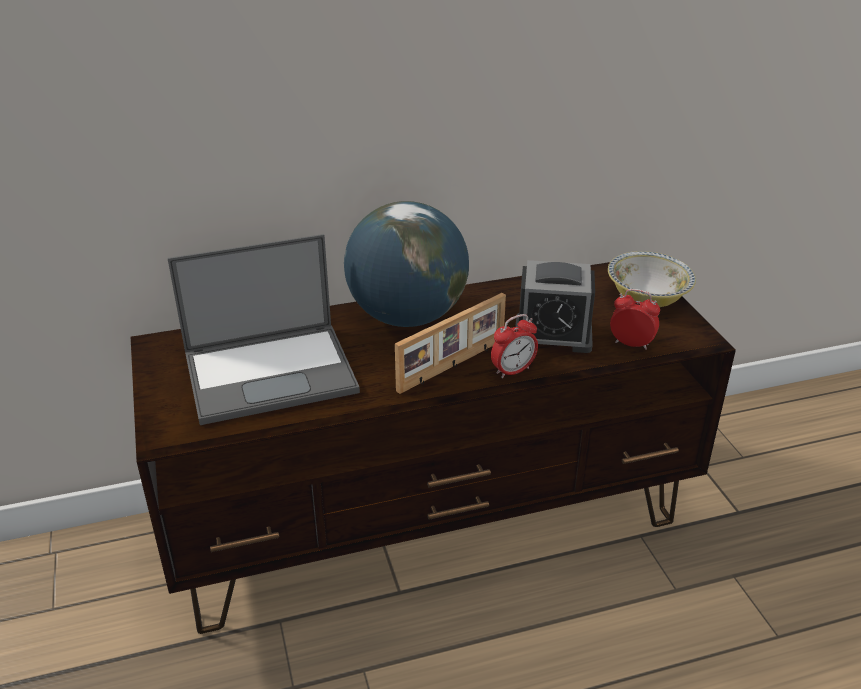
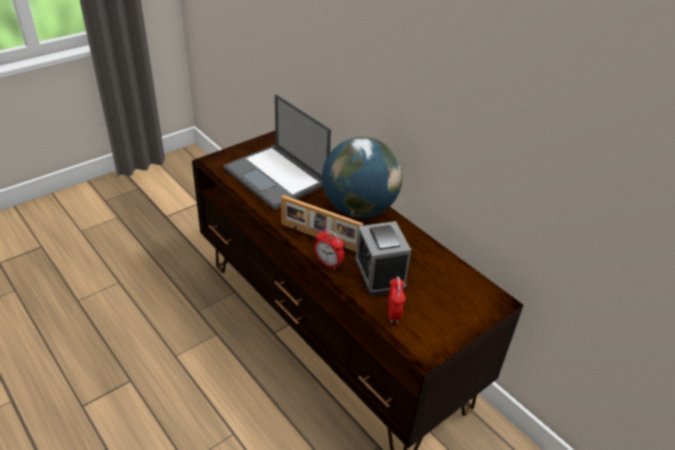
camera: 65 degrees right, 5 degrees up
bowl [608,251,696,307] -> none

